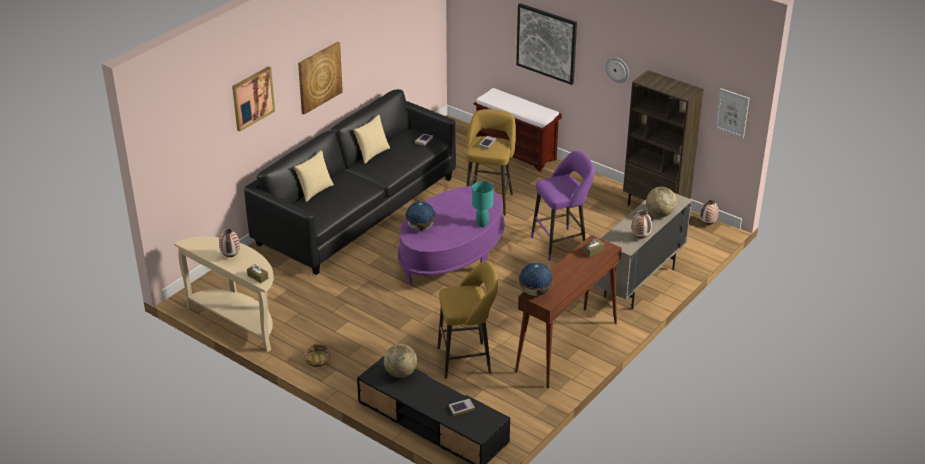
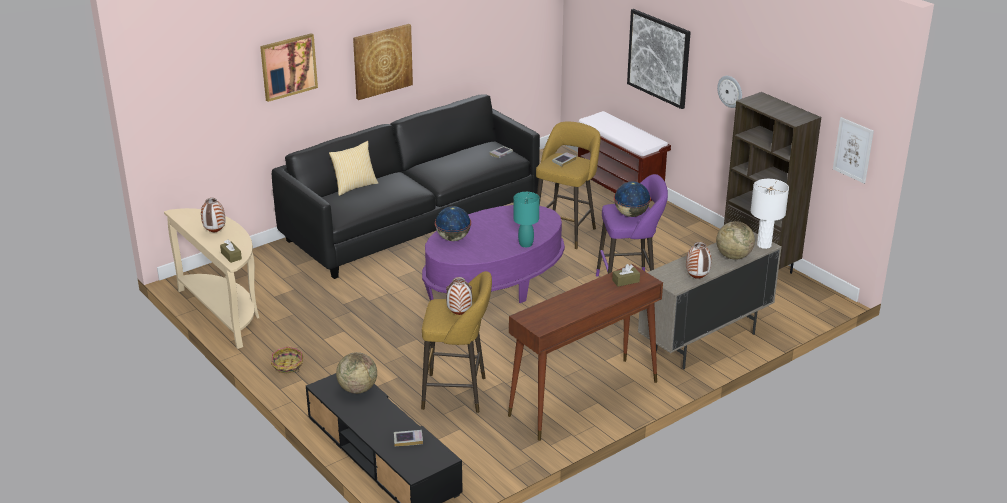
camera: 15 degrees right, 5 degrees down
pillow [354,115,390,164] -> none
globe [519,263,553,296] -> globe moved to [614,182,651,217]
vase [700,199,719,225] -> vase moved to [446,277,472,315]
none -> white table lamp [751,179,789,249]

